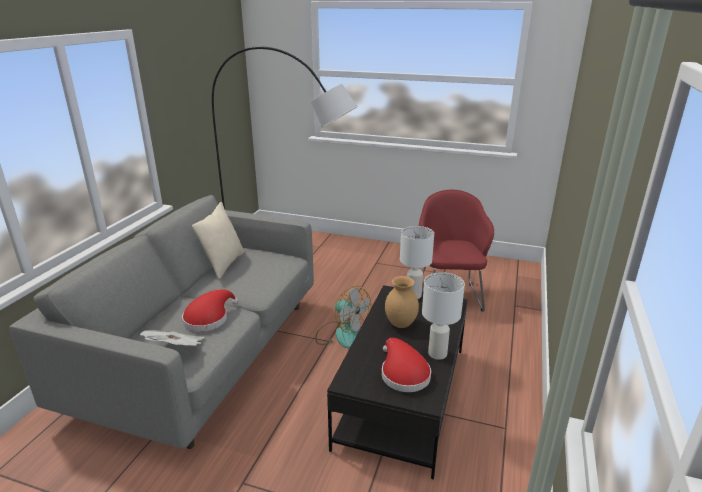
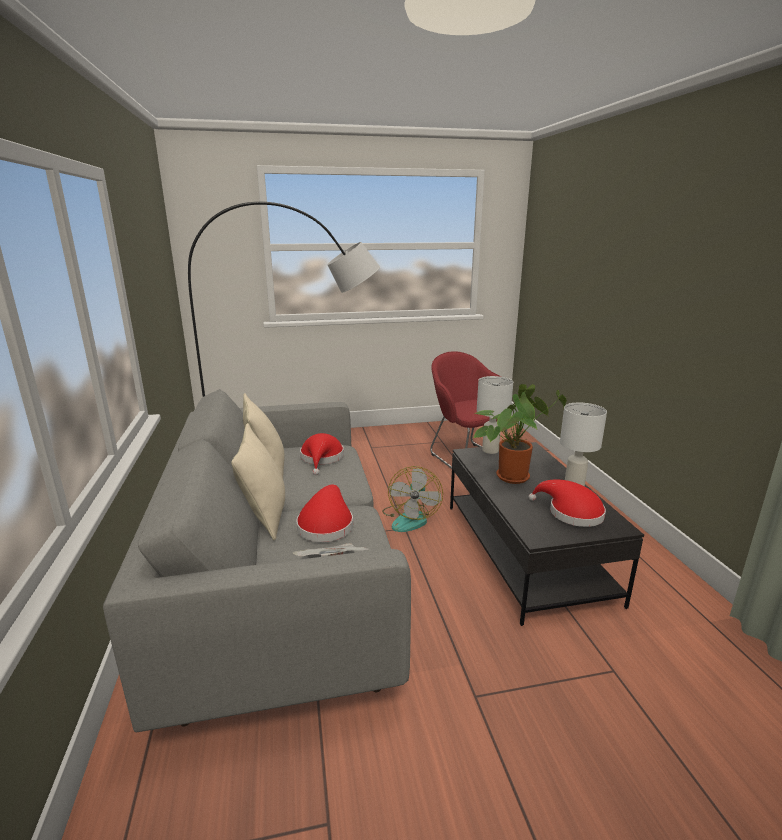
camera: 30 degrees left, 5 degrees down
fan [315,286,371,349] -> fan turned 90 degrees clockwise [382,466,443,532]
brown vase [385,276,419,328] -> potted plant [473,384,567,484]
none -> beige pillow [231,423,285,540]
none -> red hat [300,433,344,475]

